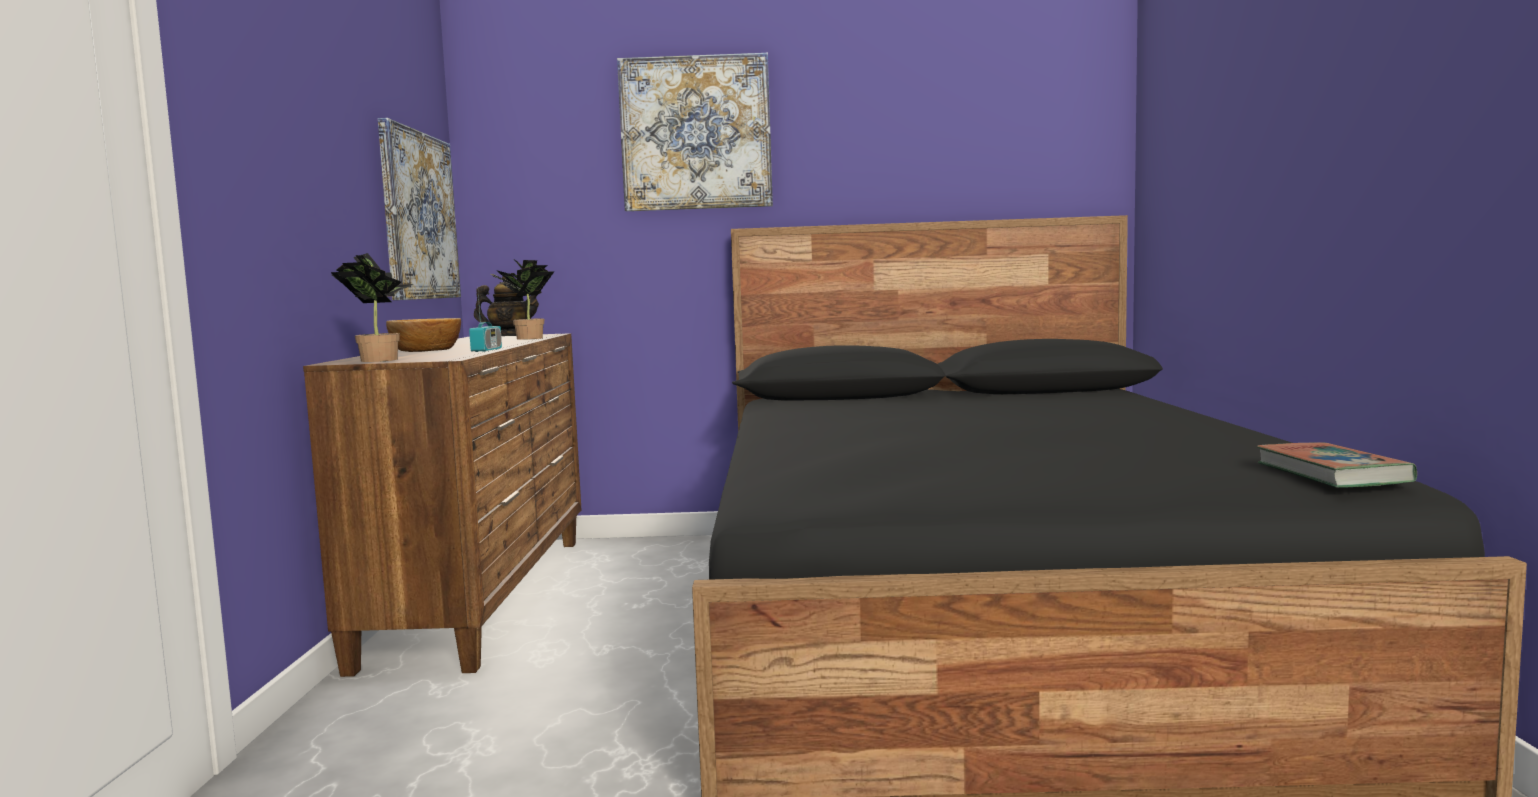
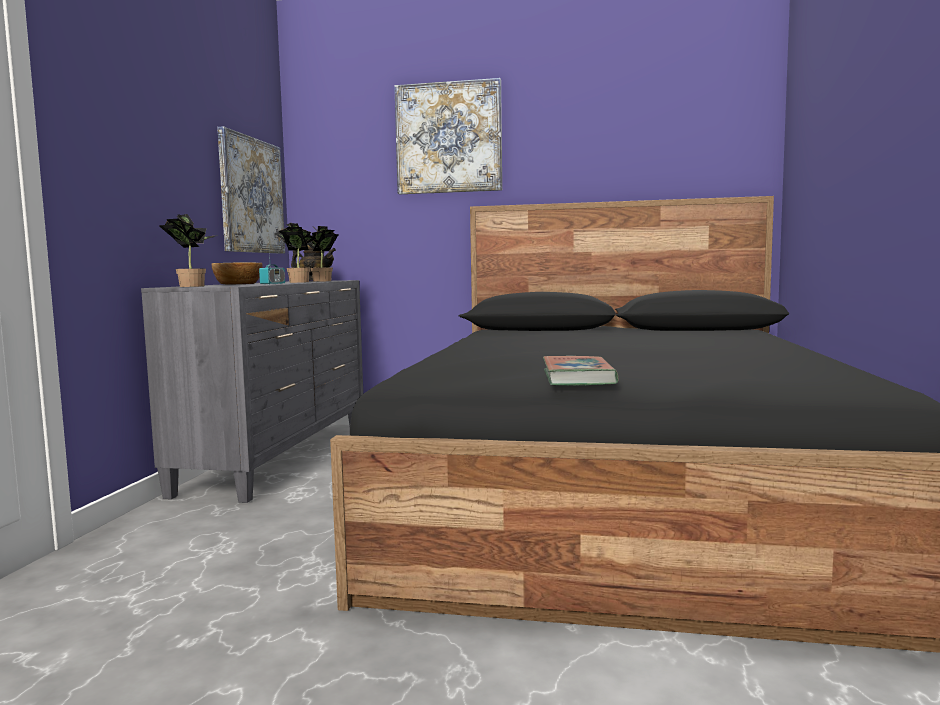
camera: 10 degrees right, 0 degrees up
brown dresser [303,333,582,677] -> grey dresser [141,280,363,503]
book [1257,442,1417,488] -> book moved to [543,356,619,385]
none -> potted plant [275,223,315,283]

